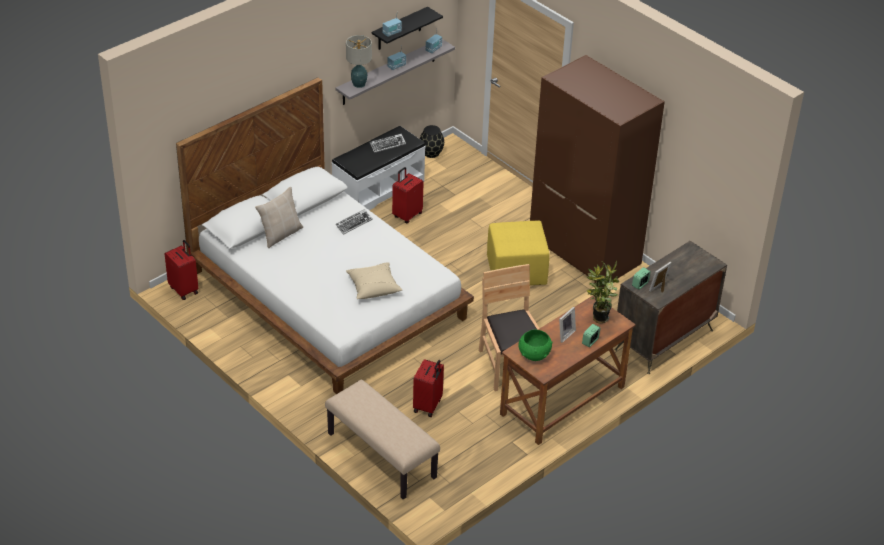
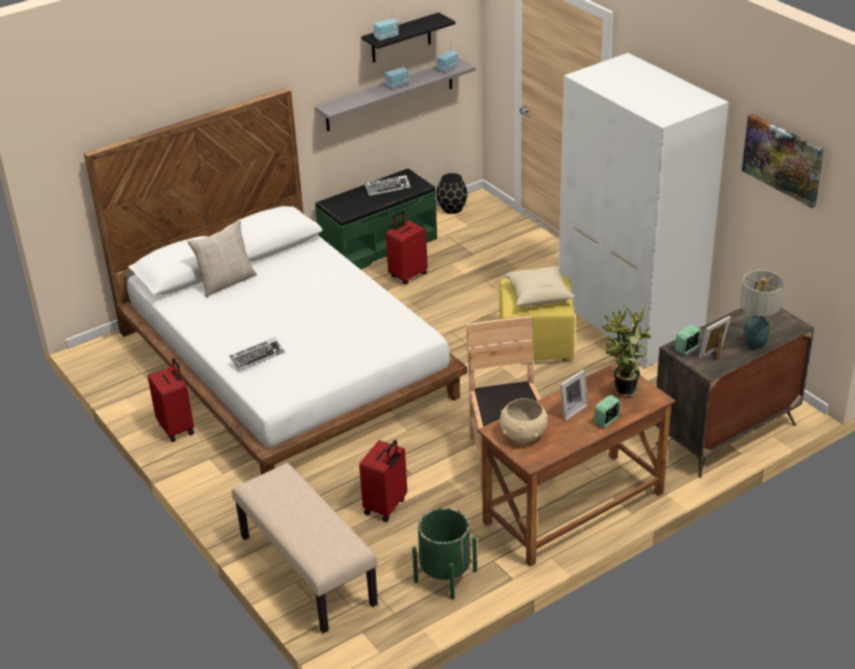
camera: 10 degrees right, 5 degrees down
red suitcase [164,240,198,300] -> red suitcase moved to [148,358,194,442]
white bench [332,126,426,210] -> green bench [315,169,437,269]
keyboard [336,209,373,235] -> keyboard moved to [229,337,285,371]
table lamp [346,35,372,88] -> table lamp moved to [740,270,784,350]
beige pillow [346,262,402,299] -> beige pillow moved to [504,266,575,306]
green bowl [519,329,552,361] -> beige bowl [500,398,548,443]
brown wardrobe [530,55,665,288] -> white wardrobe [559,53,729,368]
none -> green planter [412,508,477,600]
none -> picture [742,114,824,208]

